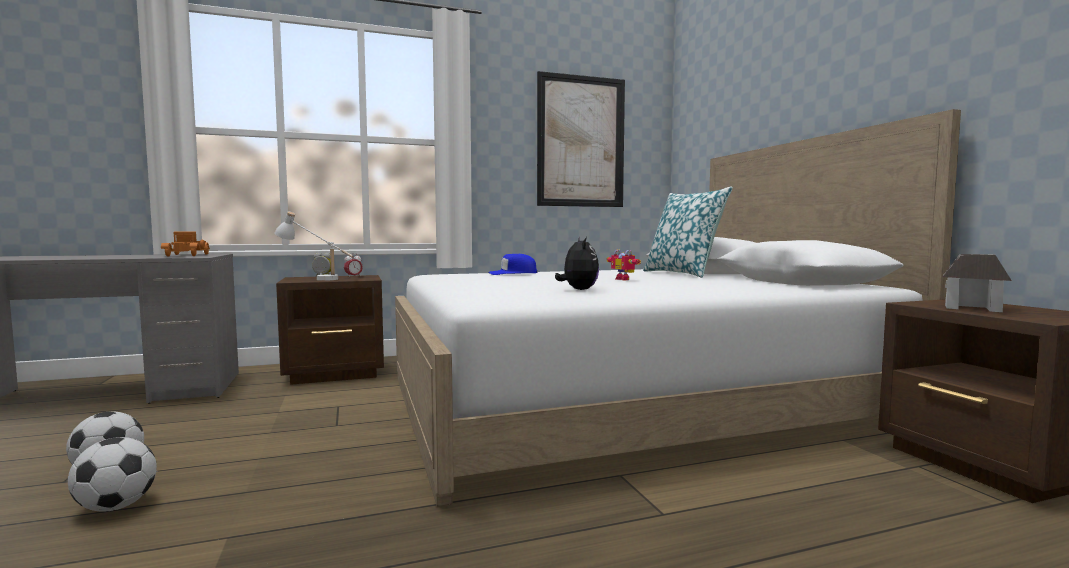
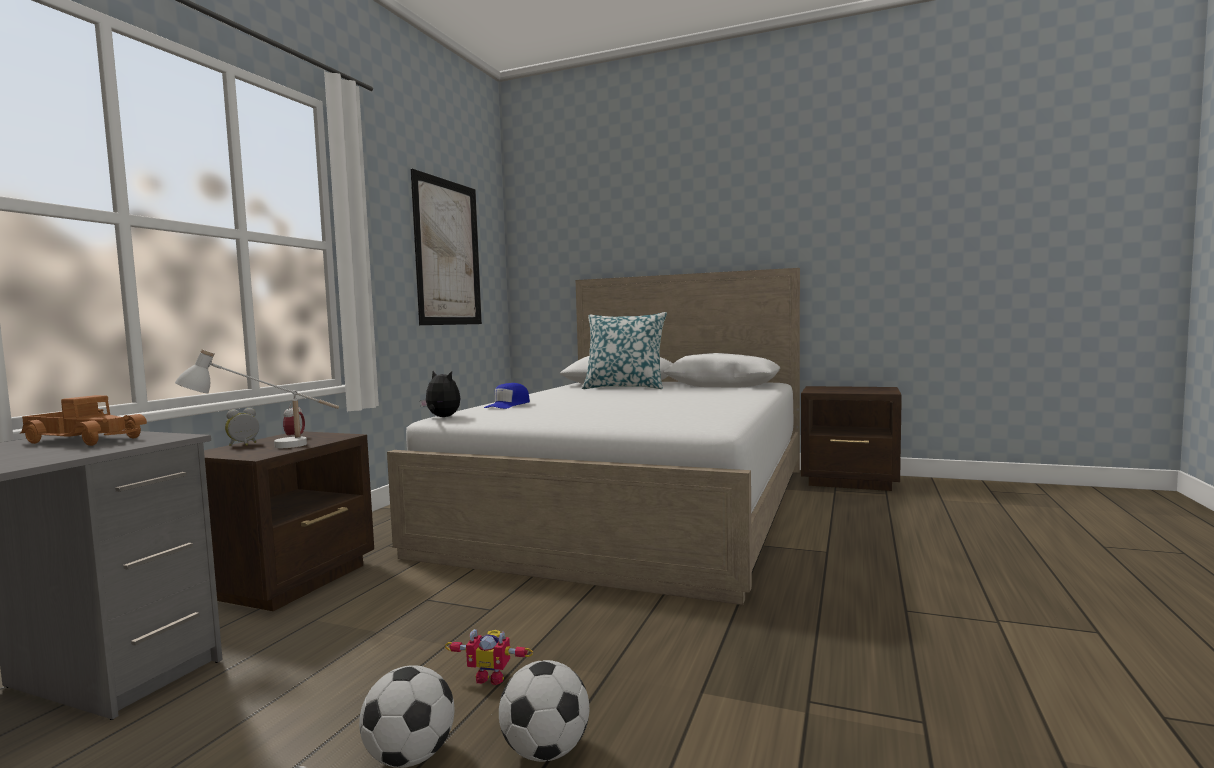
camera: 50 degrees left, 0 degrees up
plush toy [555,237,599,290] -> plush toy moved to [420,371,461,417]
toy robot [607,250,641,280] -> toy robot moved to [445,629,533,685]
toy house [942,254,1012,312] -> none

